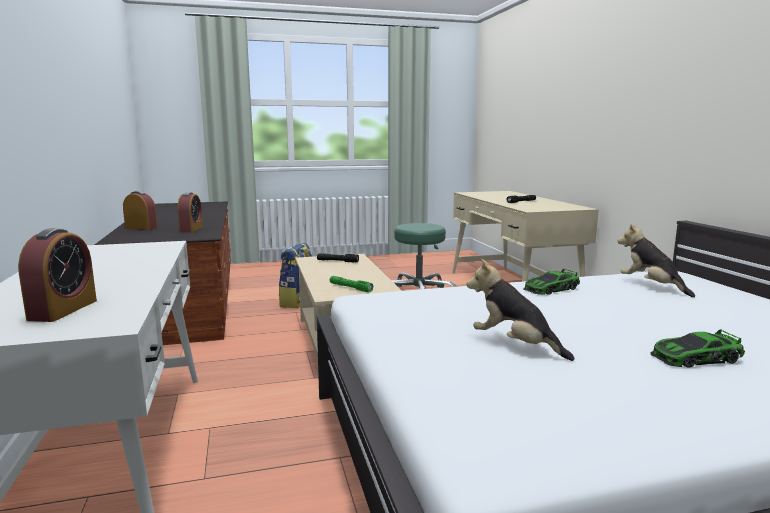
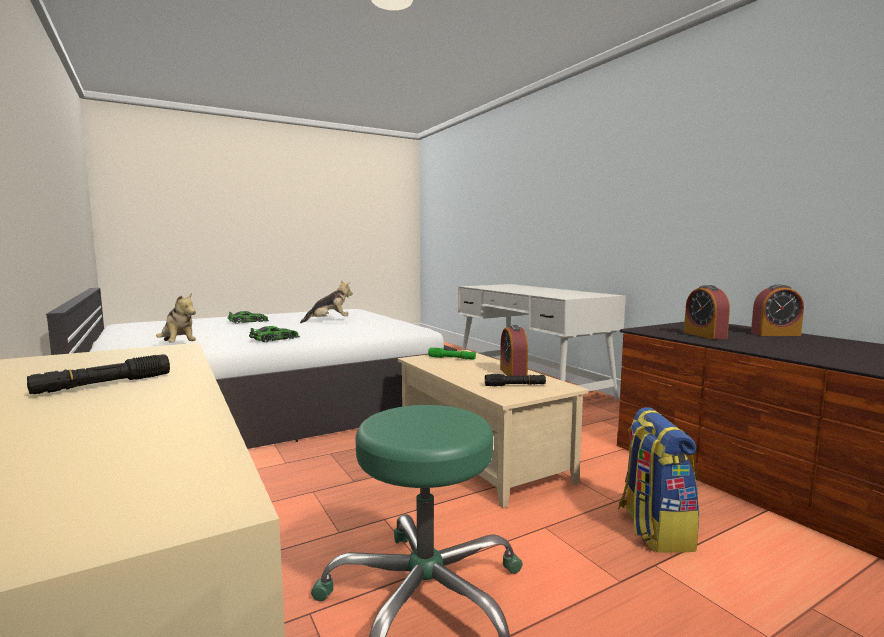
camera: 165 degrees right, 5 degrees down
alarm clock [18,228,97,322] -> alarm clock moved to [500,325,528,376]
plush toy [467,258,575,361] -> plush toy turned 45 degrees counterclockwise [300,281,353,323]

